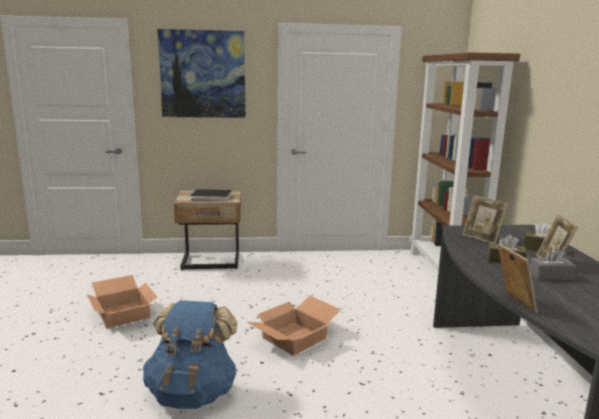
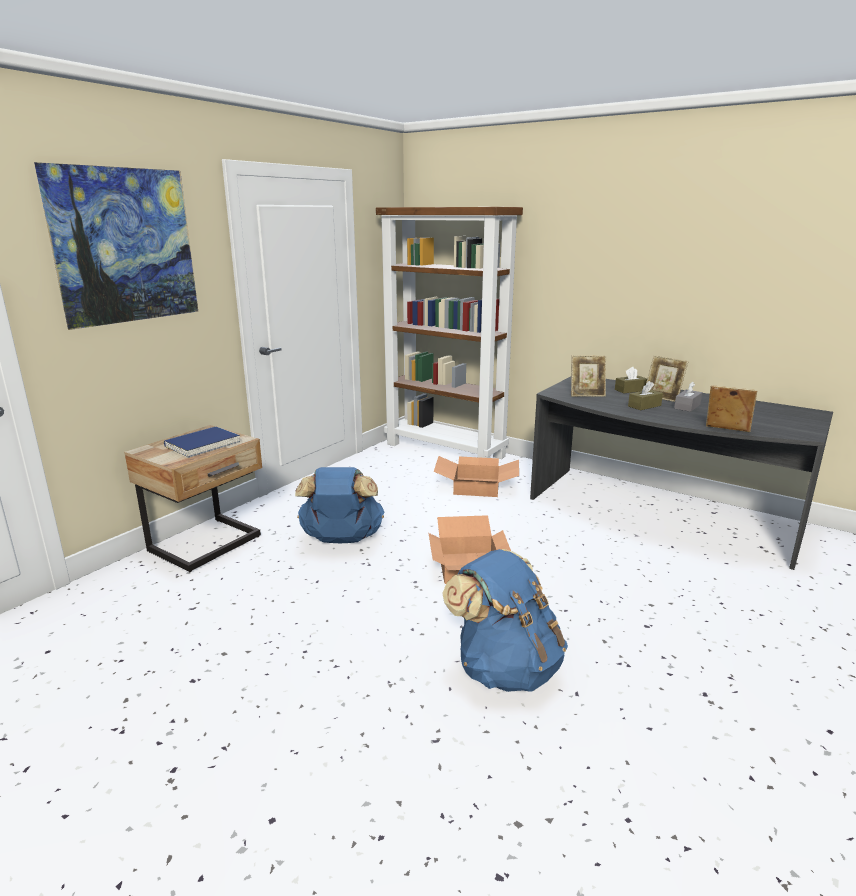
camera: 50 degrees left, 5 degrees up
cardboard box [87,275,157,328] -> cardboard box moved to [434,456,519,497]
black book [191,189,232,201] -> blue book [164,426,240,458]
none -> blue backpack [295,467,384,543]

